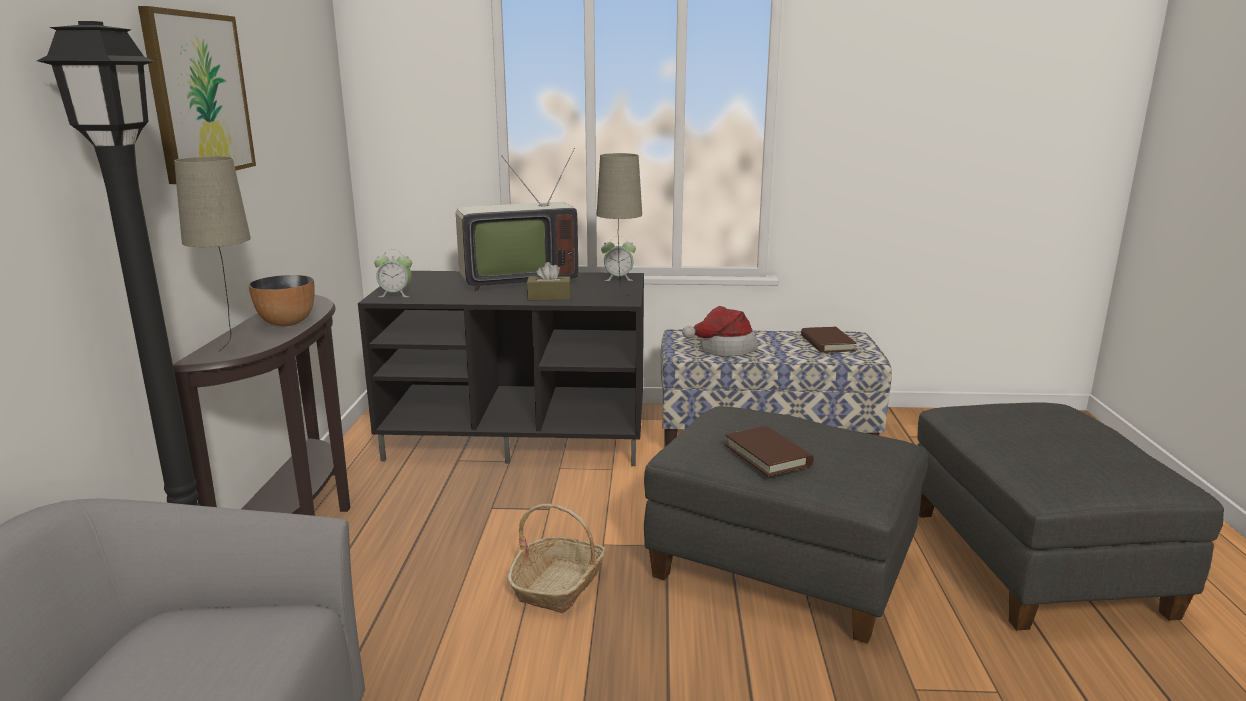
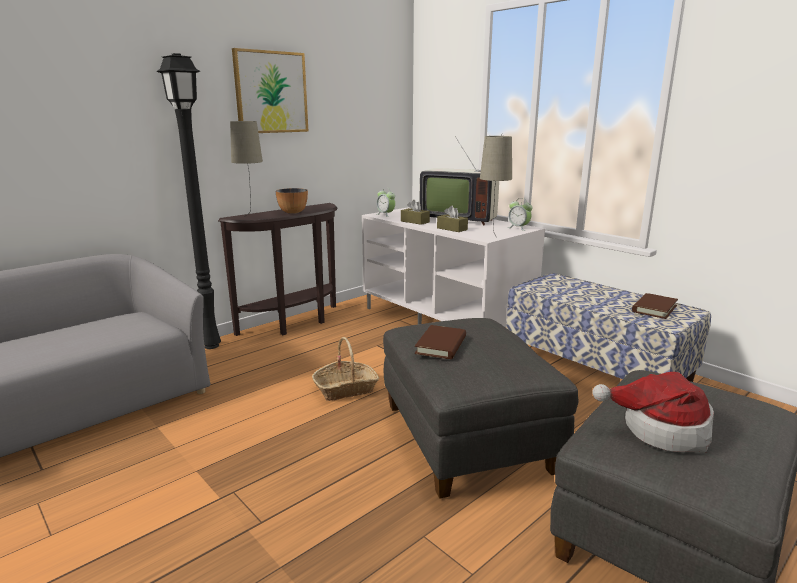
camera: 45 degrees right, 0 degrees up
black tv stand [358,271,644,466] -> white tv stand [362,207,545,327]
hat [682,306,758,357] -> hat moved to [592,372,714,452]
none -> brown tissue box [401,200,430,225]

